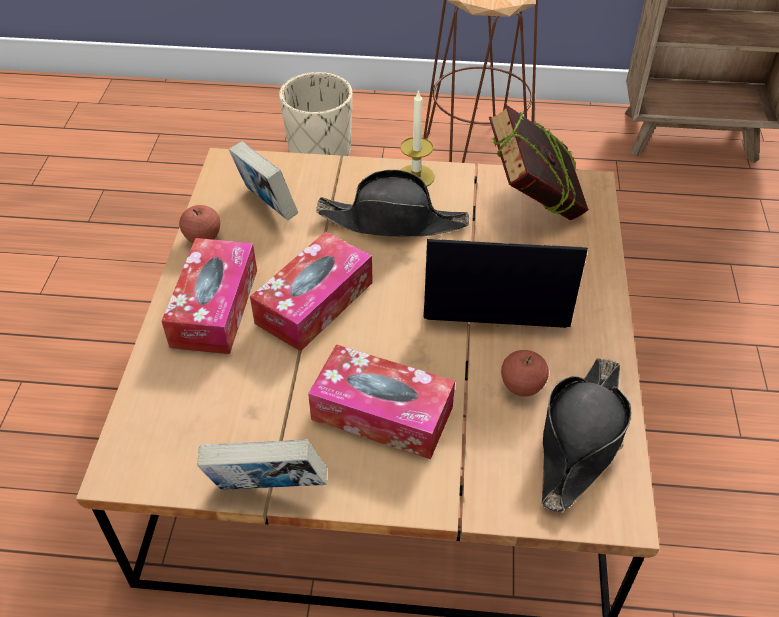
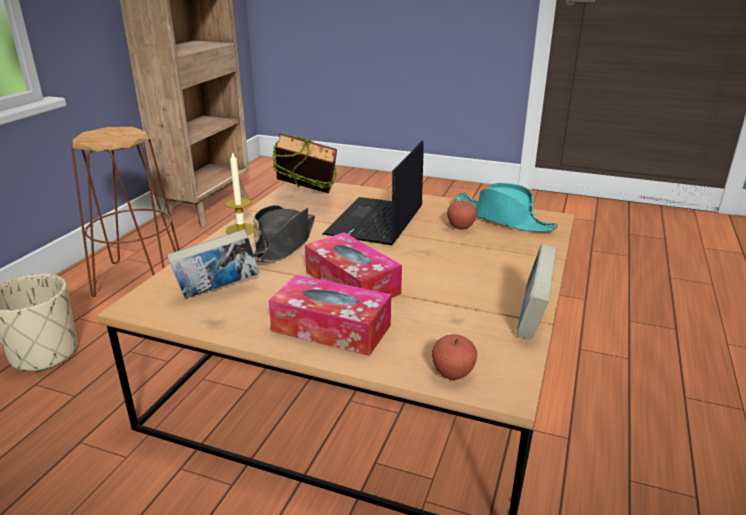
camera: 75 degrees left, 20 degrees down
apple [179,205,220,243] -> apple moved to [432,334,477,380]
tissue box [308,344,455,459] -> none
black hat [542,358,631,513] -> turquoise hat [454,183,558,232]

